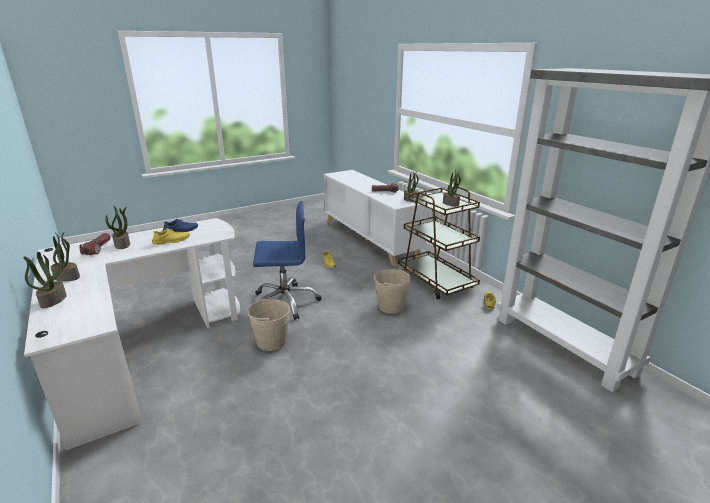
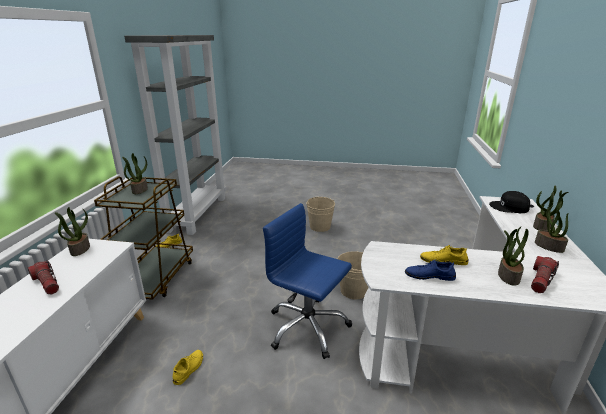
camera: 140 degrees left, 0 degrees up
beige bucket [374,268,411,314] -> beige bucket moved to [306,197,335,232]
none -> black cap [489,191,530,213]

